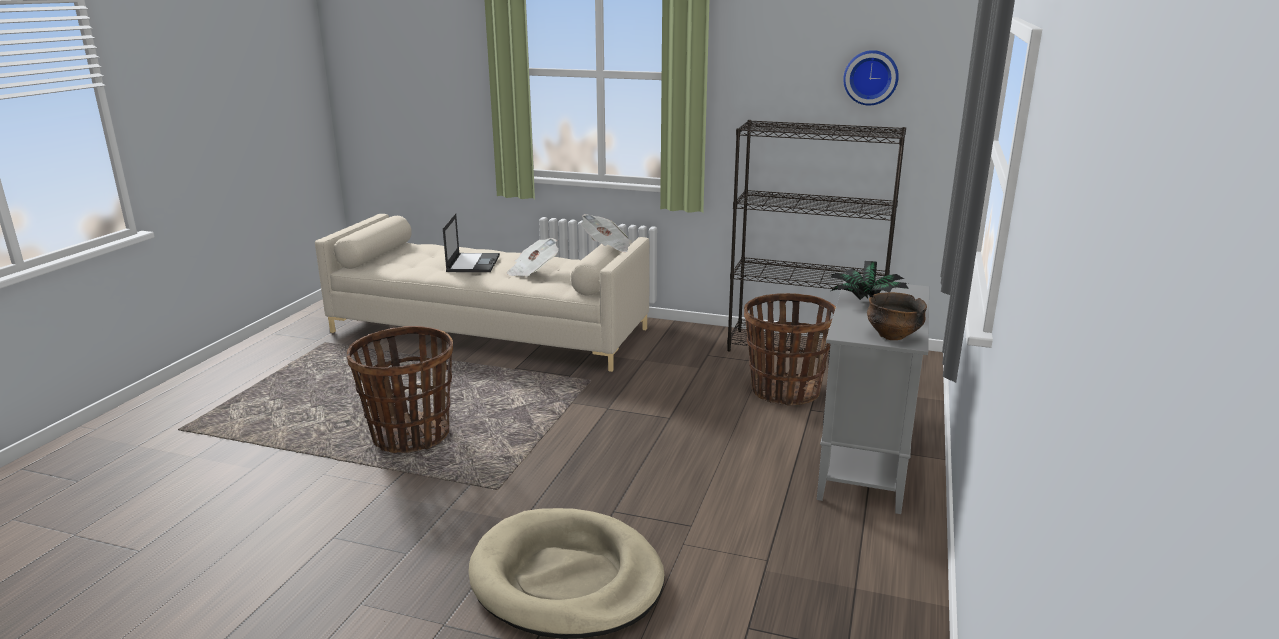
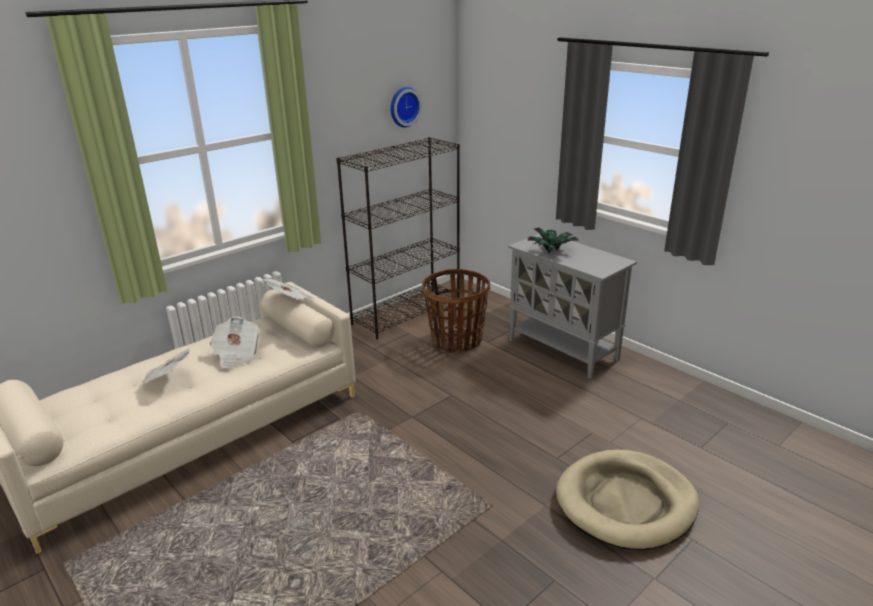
camera: 60 degrees left, 5 degrees up
basket [347,326,453,453] -> none
laptop [443,213,500,272] -> newspaper [139,348,190,387]
bowl [867,292,927,340] -> none

